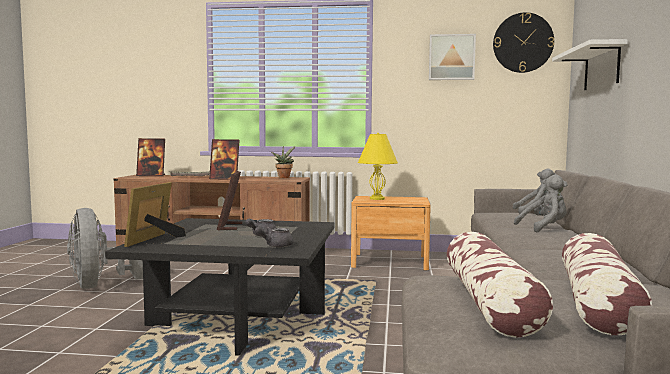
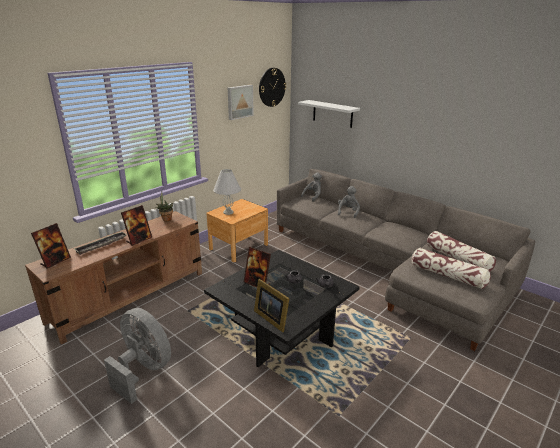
camera: 55 degrees left, 20 degrees up
grey fan [67,208,143,289] -> grey fan turned 150 degrees counterclockwise [104,308,171,404]
yellow table lamp [358,133,398,200] -> white table lamp [213,169,241,215]

